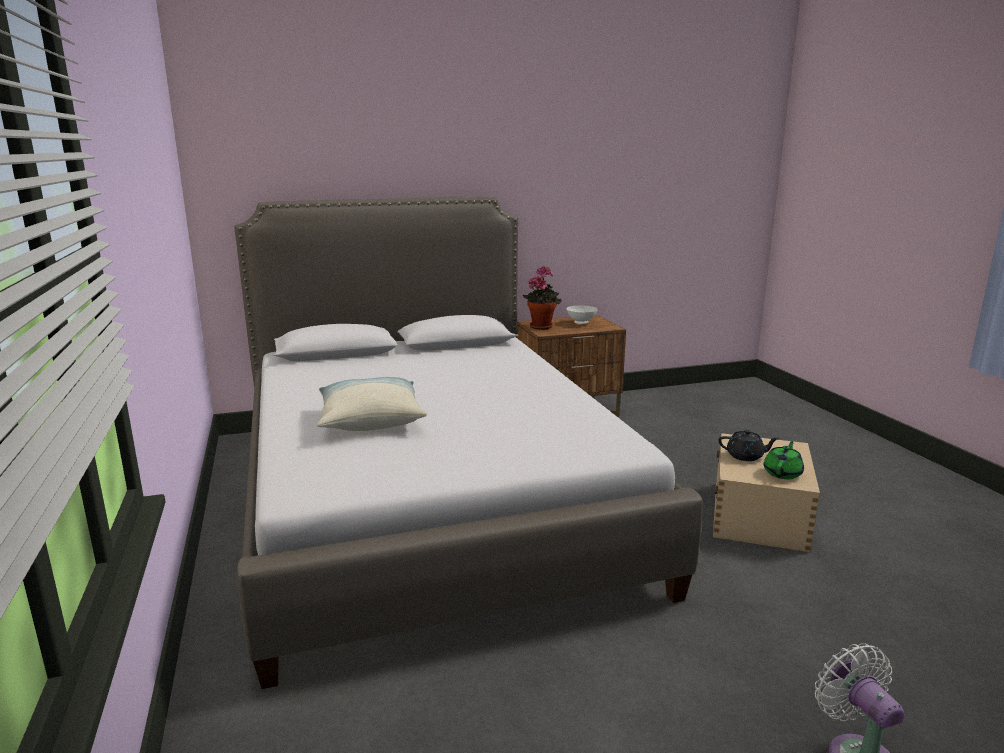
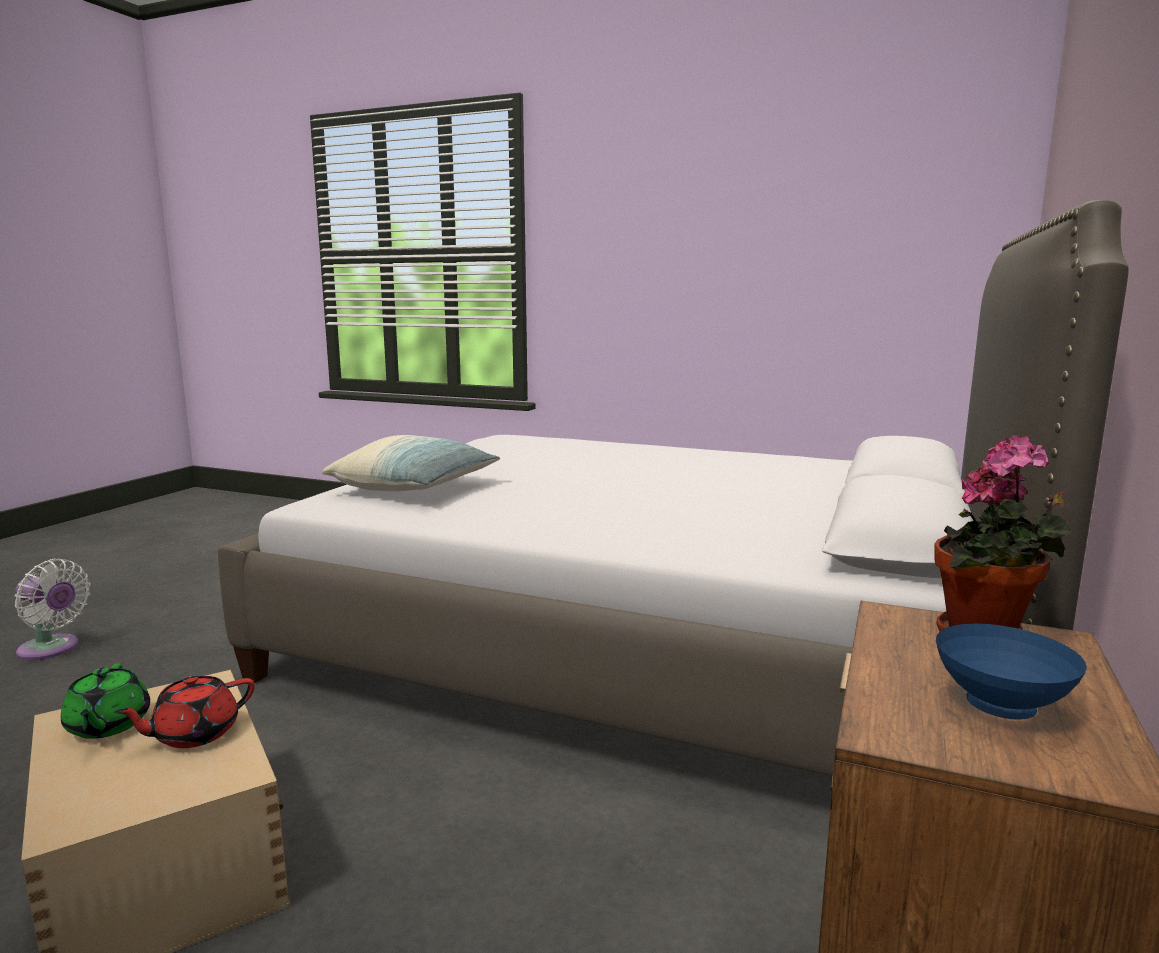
camera: 130 degrees right, 5 degrees down
pillow [317,377,427,431] -> pillow moved to [322,435,500,492]
white bowl [566,305,598,324] -> blue bowl [936,624,1087,720]
black teapot [718,430,780,461] -> red teapot [114,675,255,748]

